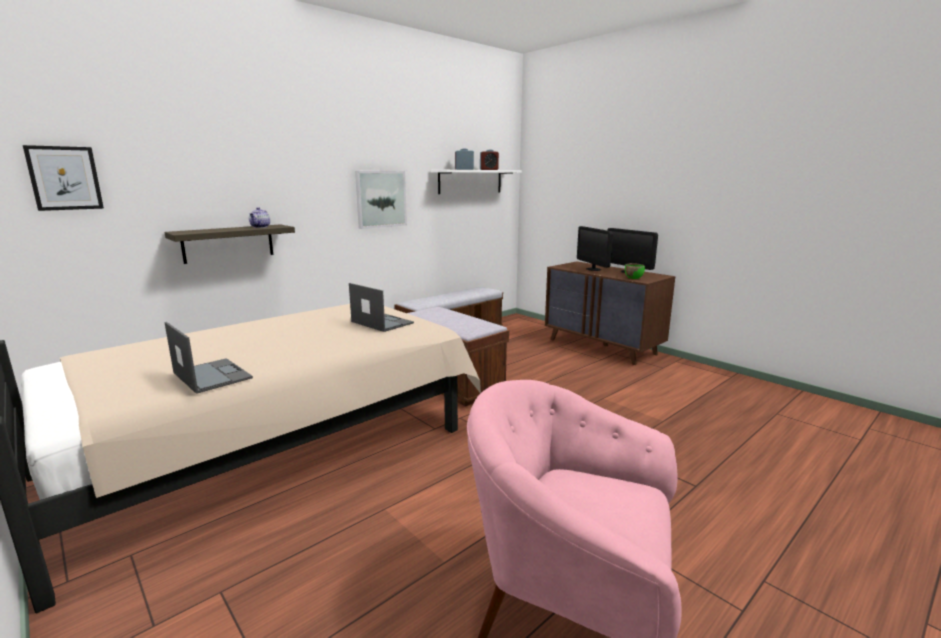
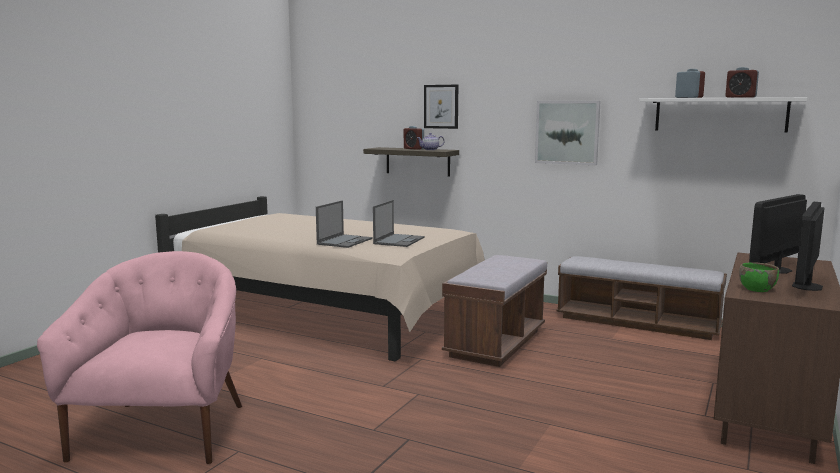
camera: 70 degrees right, 5 degrees down
picture [23,145,104,211] -> picture moved to [424,85,458,129]
laptop [164,322,253,394] -> laptop moved to [316,200,373,248]
none -> alarm clock [404,126,424,150]

